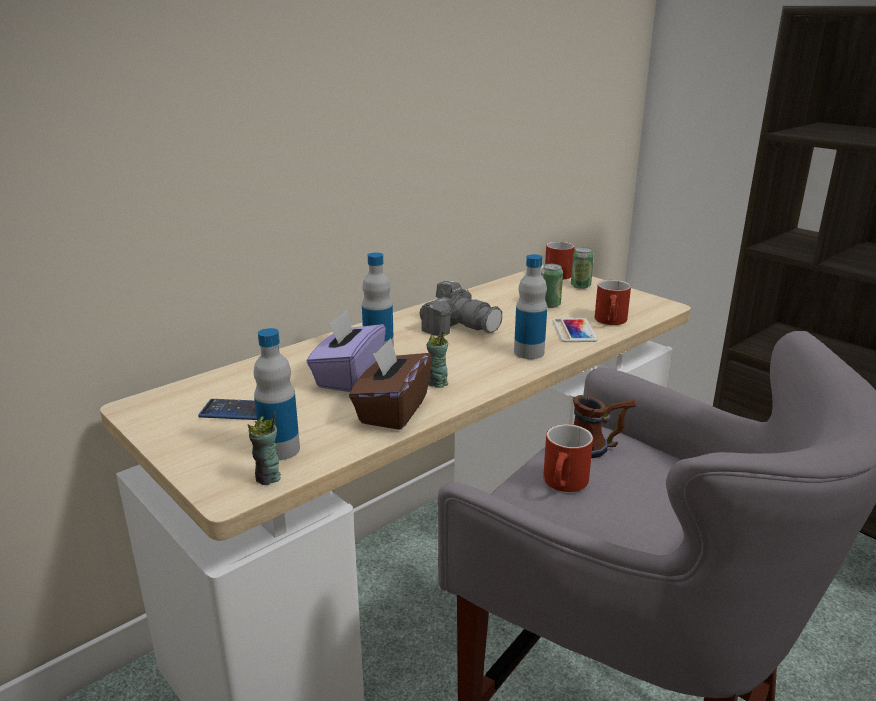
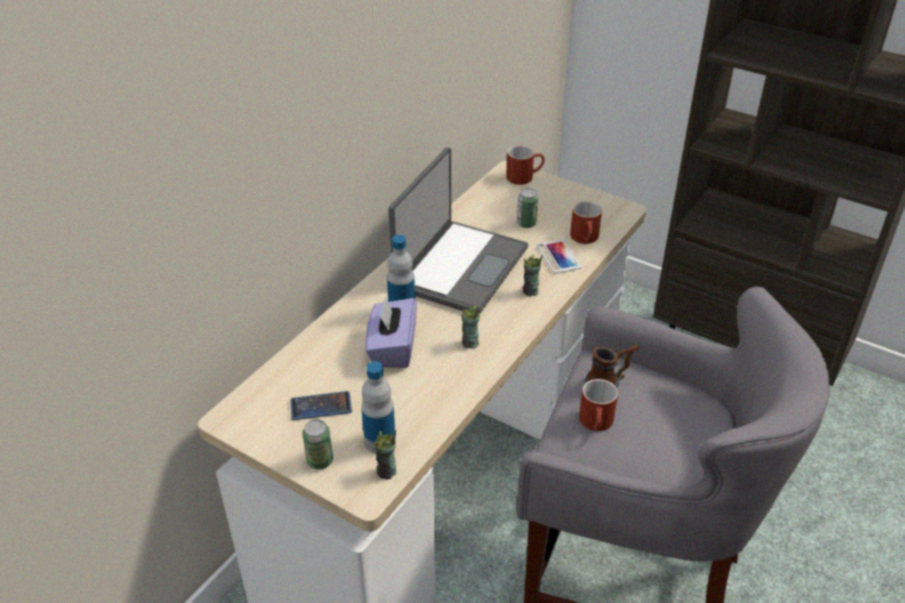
camera: 15 degrees left, 15 degrees up
brown tissue box [349,338,432,430] -> none
camera [419,281,502,336] -> laptop [389,147,528,313]
bottle [514,254,547,359] -> cup [523,254,543,297]
can [571,247,594,289] -> can moved to [303,419,333,470]

